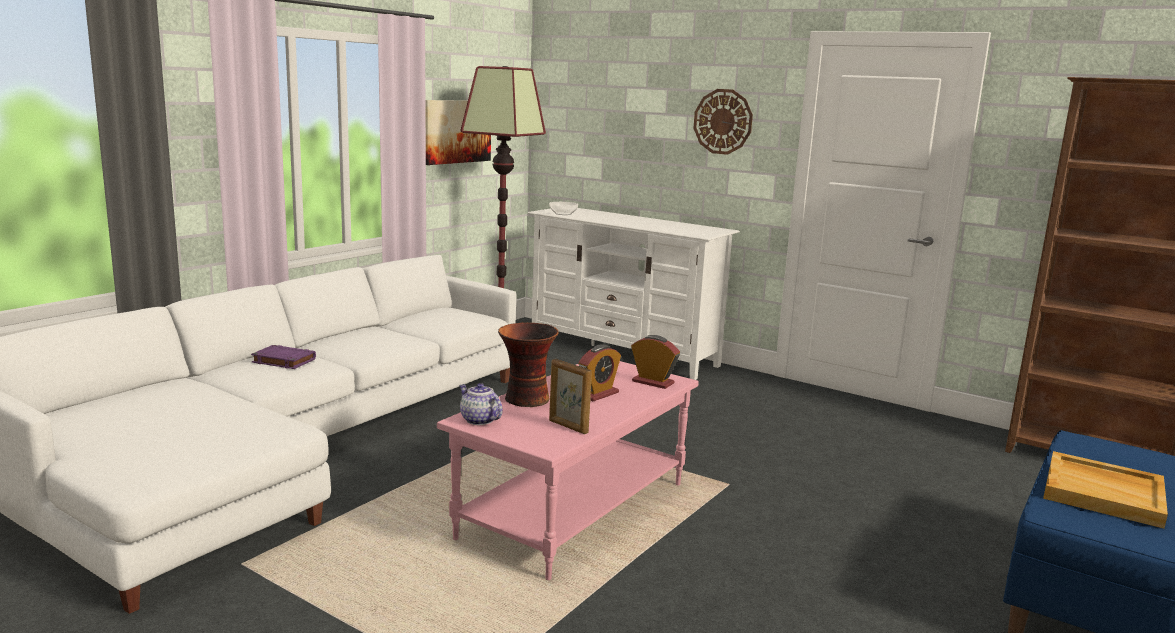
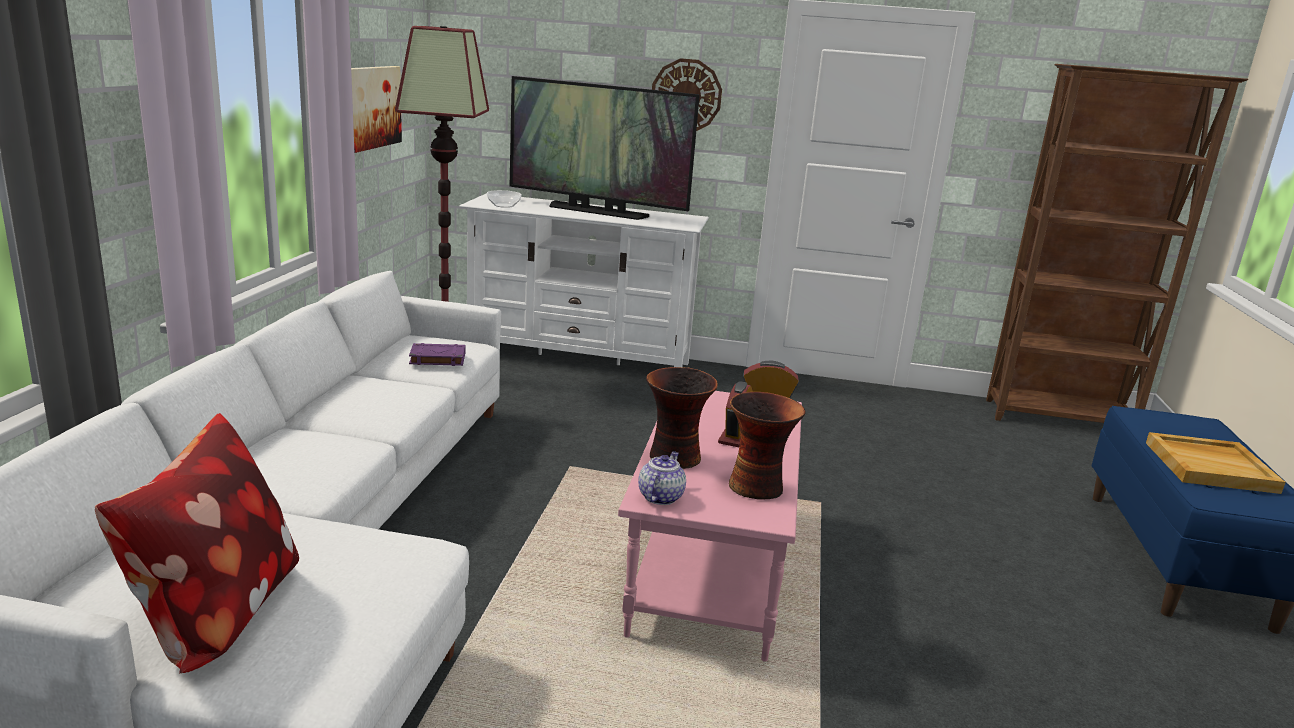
camera: 25 degrees left, 5 degrees up
purple book [251,345,316,369] -> purple book moved to [409,343,466,366]
teapot [459,383,503,425] -> teapot turned 90 degrees clockwise [638,451,686,505]
picture frame [549,359,592,434] -> vase [729,392,806,500]
none -> pillow [95,413,299,674]
none -> television [510,76,700,220]

